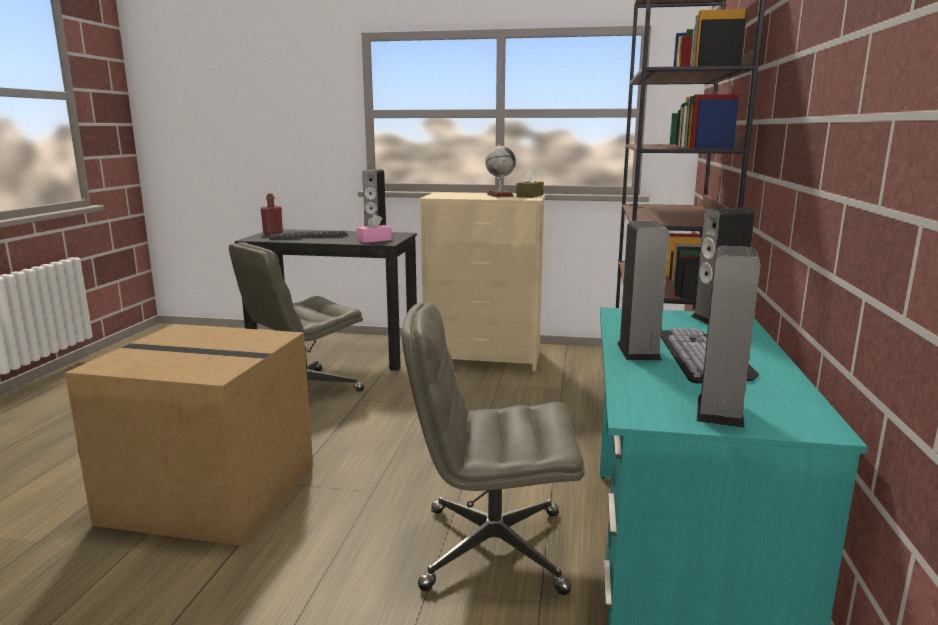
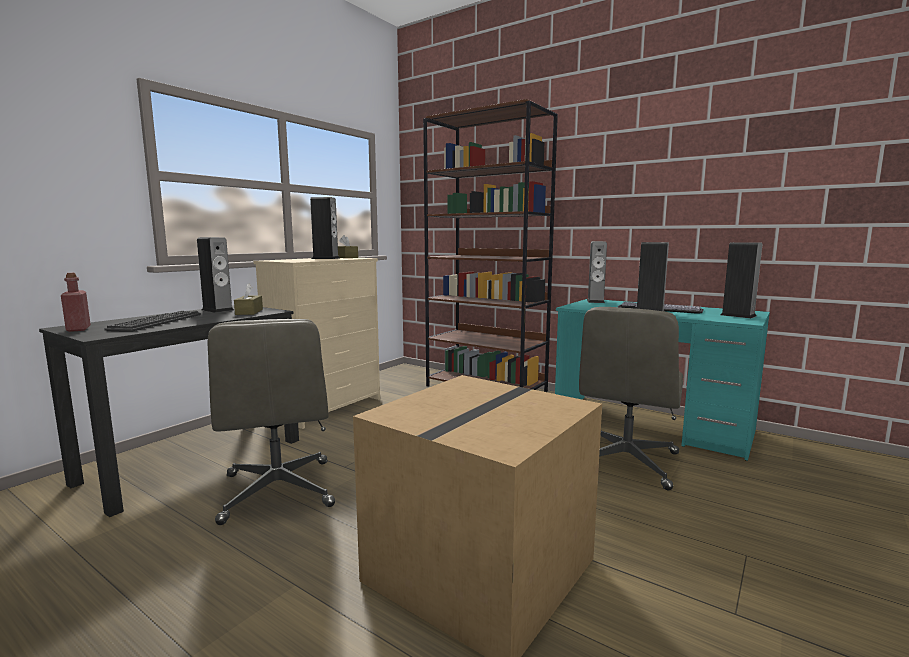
camera: 65 degrees left, 5 degrees down
pink tissue box [357,214,392,243] -> brown tissue box [234,283,263,315]
globe [485,144,516,197] -> speaker [310,197,339,259]

